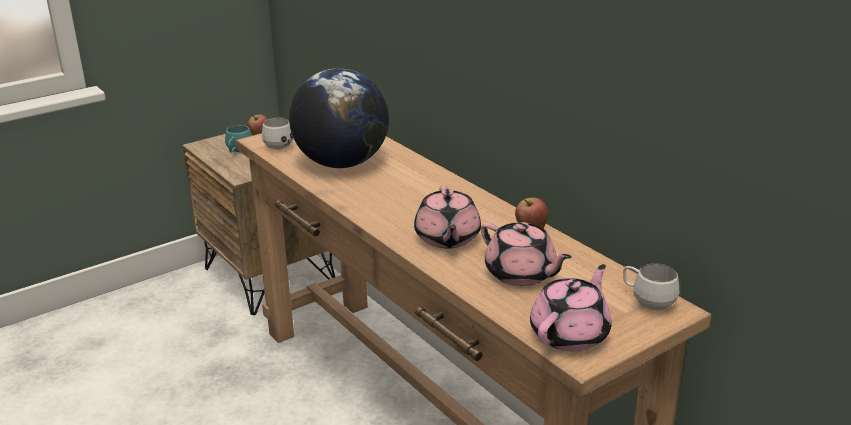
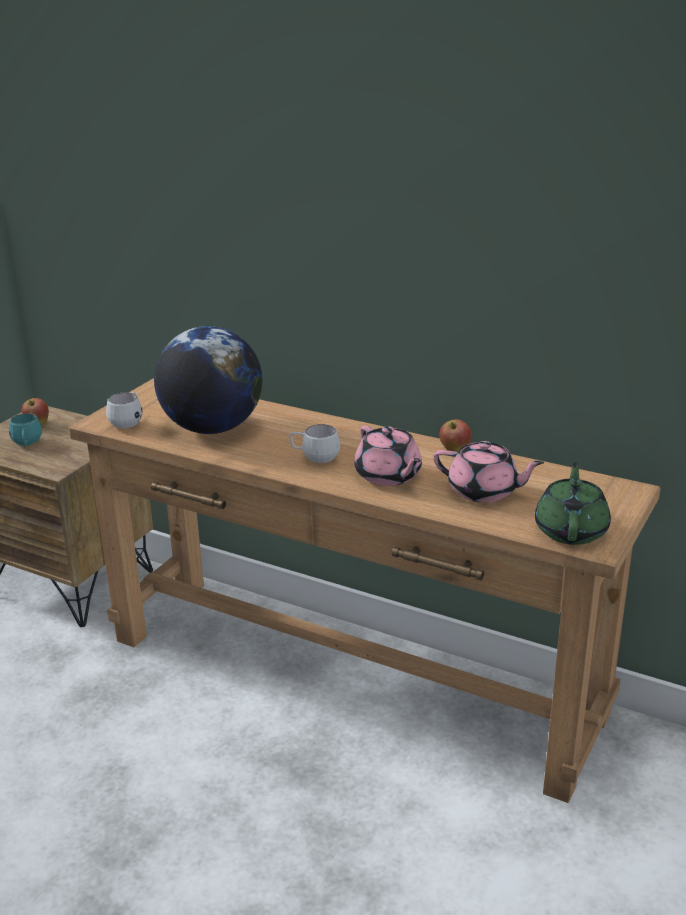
camera: 25 degrees left, 0 degrees up
pink teapot [530,264,612,351] -> green teapot [535,462,611,545]
white mug [623,263,679,310] -> white mug moved to [290,424,340,463]

